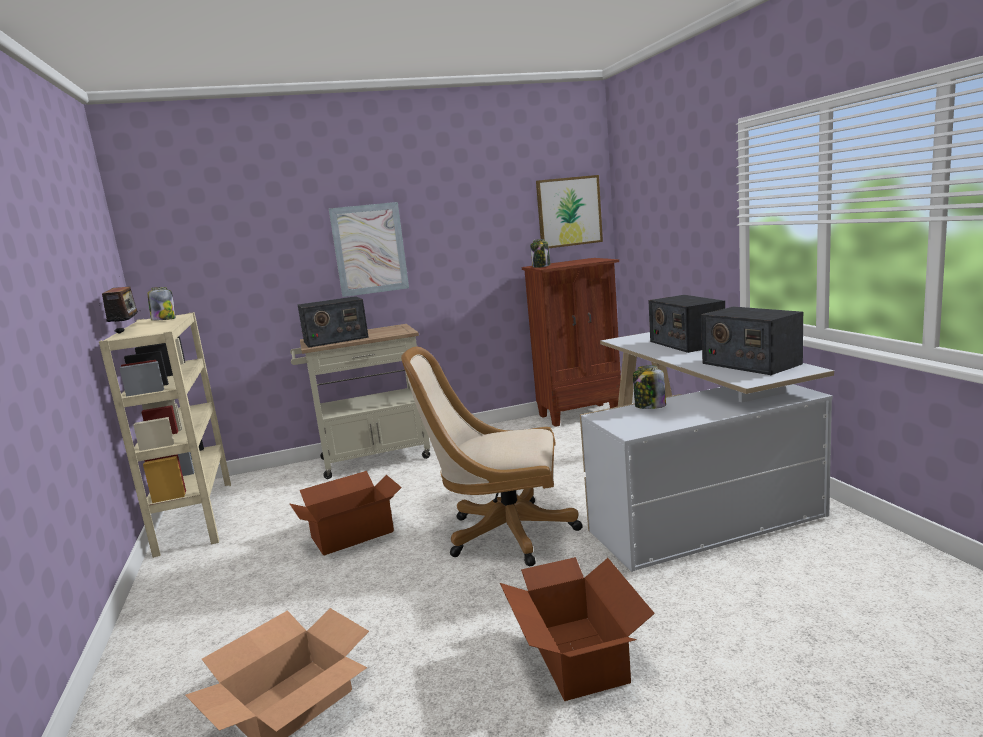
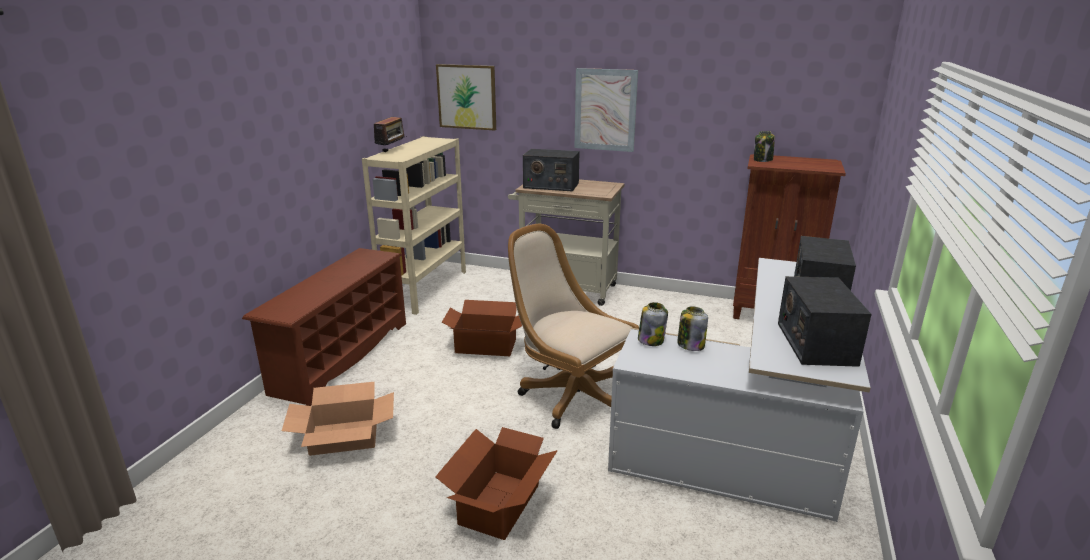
camera: 35 degrees right, 10 degrees up
jar [148,287,176,321] -> jar moved to [638,302,668,346]
picture [536,175,603,248] -> picture moved to [436,64,496,131]
none -> brown shoe rack [242,248,406,406]

